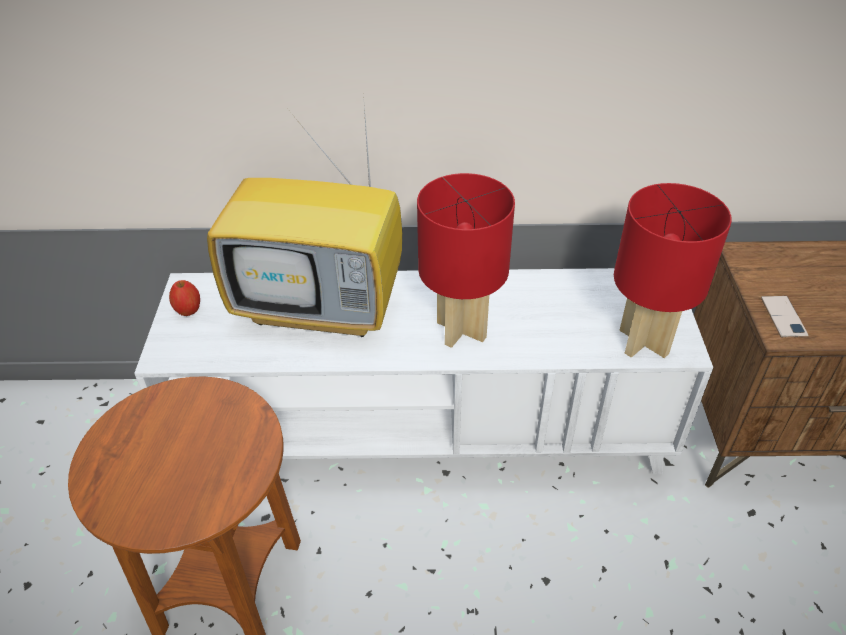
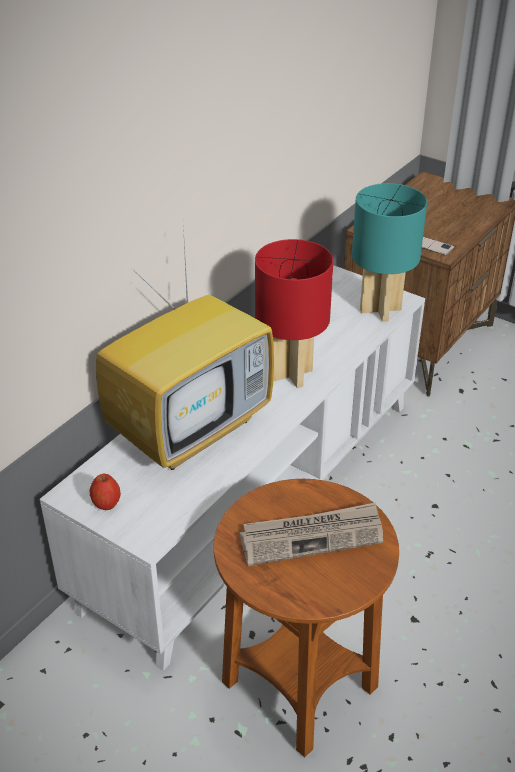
camera: 55 degrees left, 5 degrees down
red table lamp [614,183,732,358] -> turquoise table lamp [352,183,427,322]
none -> newspaper [240,503,383,566]

